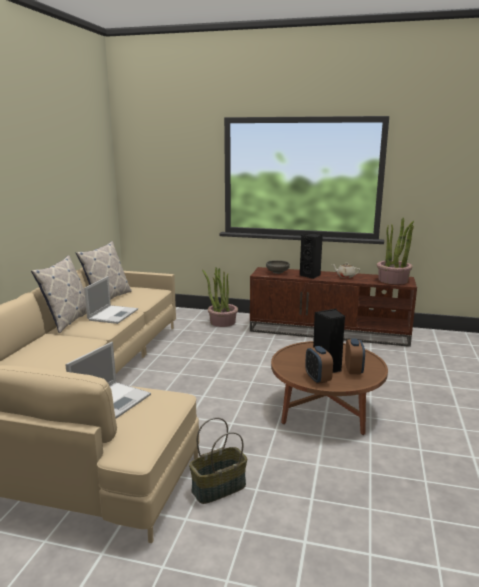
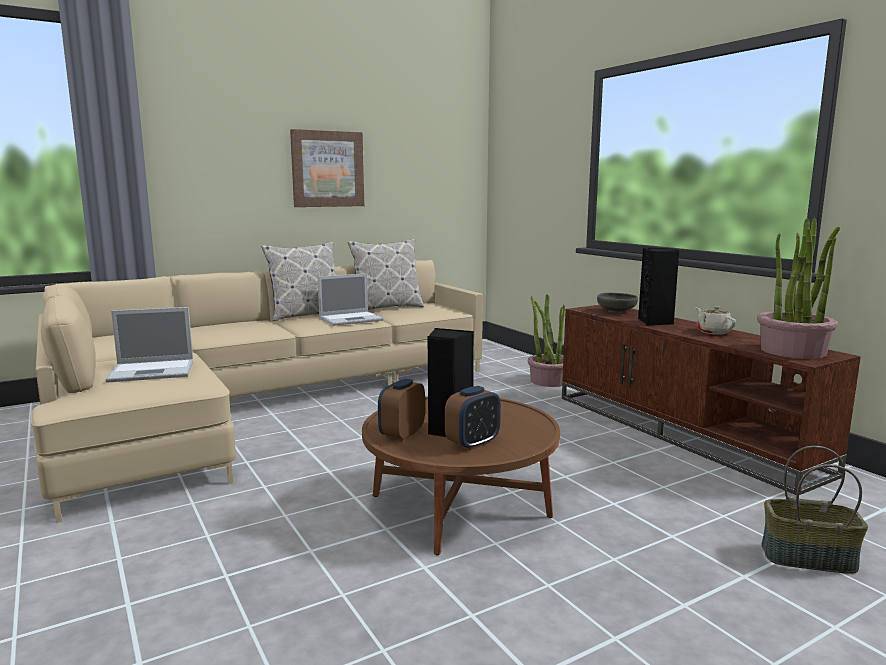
camera: 45 degrees right, 5 degrees down
basket [189,417,247,504] -> basket moved to [761,446,868,574]
none -> picture [290,129,364,207]

